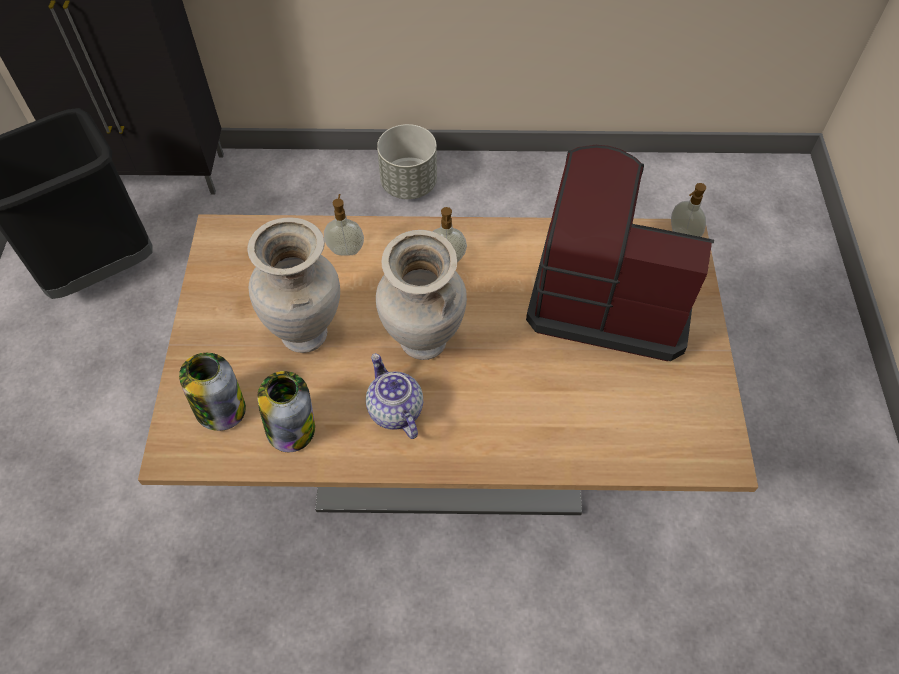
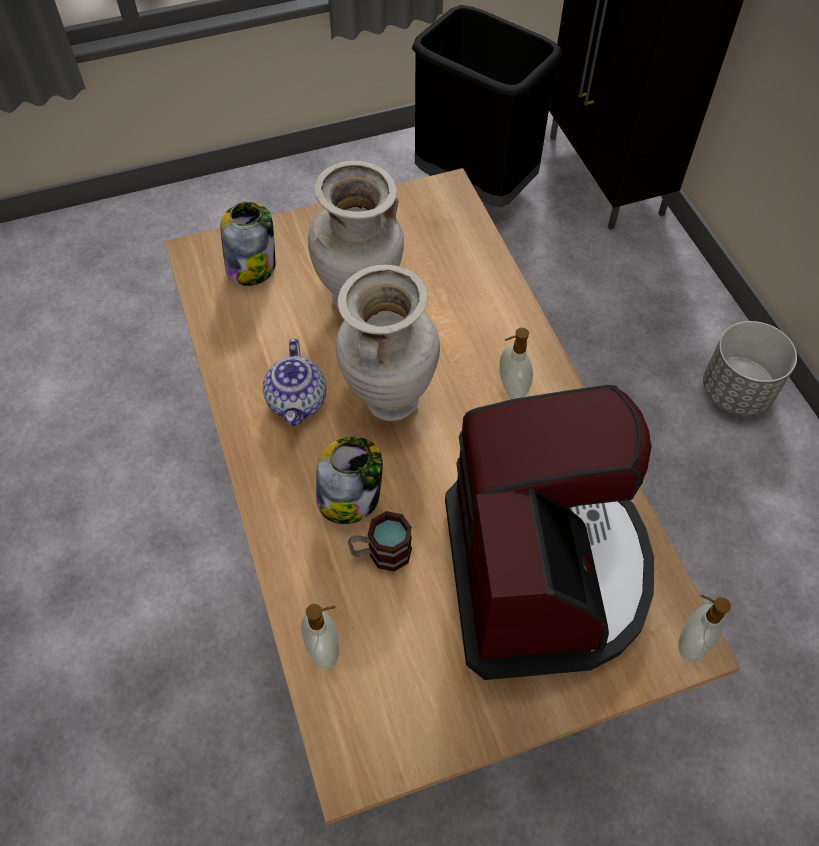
camera: 70 degrees right, 0 degrees up
jar [257,371,315,452] -> jar moved to [316,437,383,524]
soap dispenser [324,194,364,256] -> soap dispenser moved to [301,604,339,669]
teapot [366,353,423,439] -> teapot turned 135 degrees clockwise [263,338,326,427]
none -> mug [348,511,412,572]

